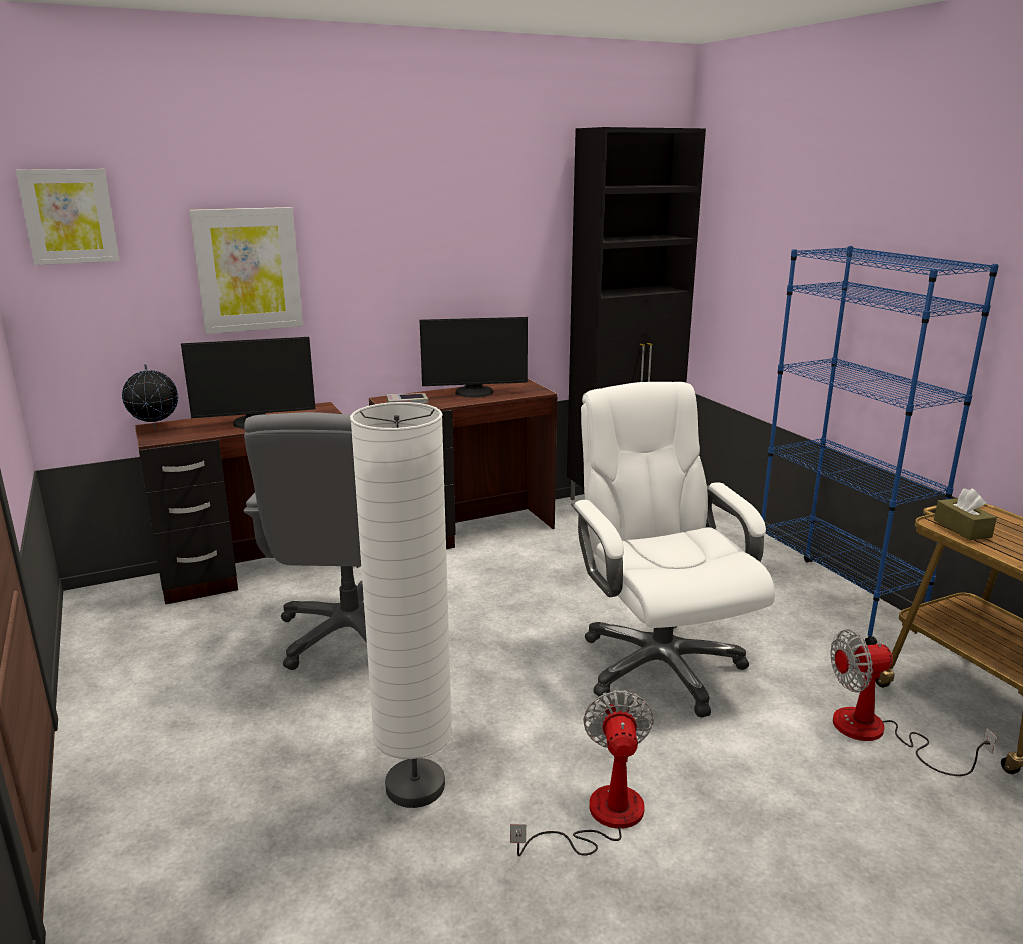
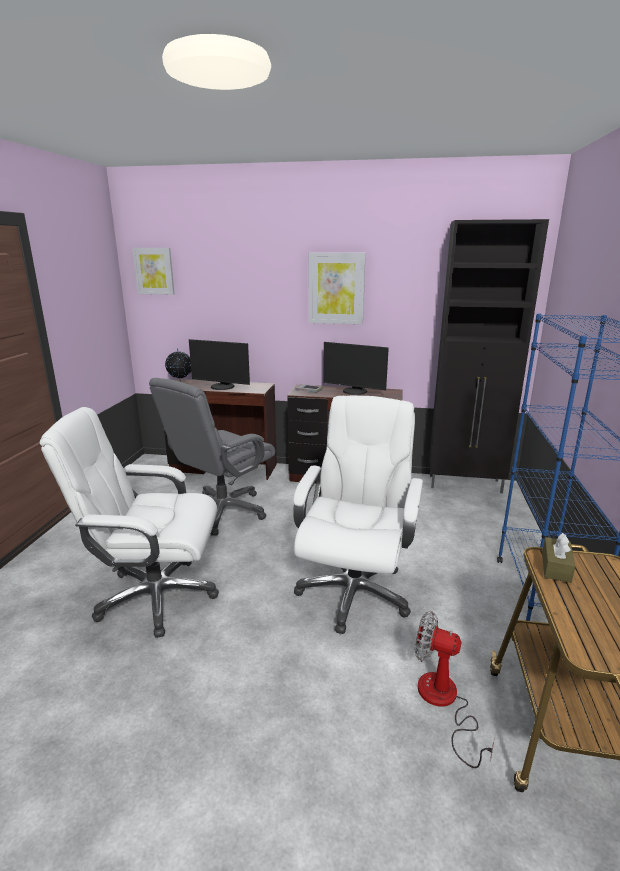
camera: 35 degrees right, 0 degrees up
picture [189,207,303,334] -> picture moved to [309,252,366,324]
white floor lamp [350,402,452,808] -> white office chair [40,407,219,638]
fan [510,690,654,856] -> none

